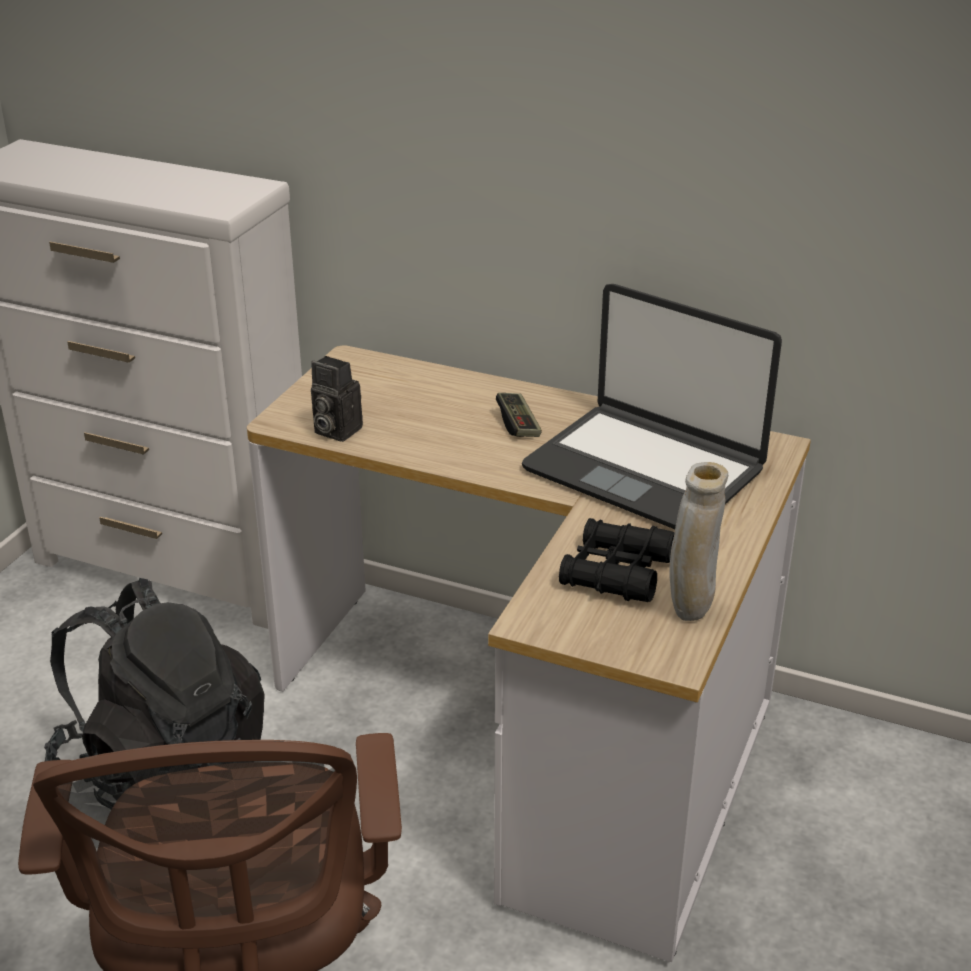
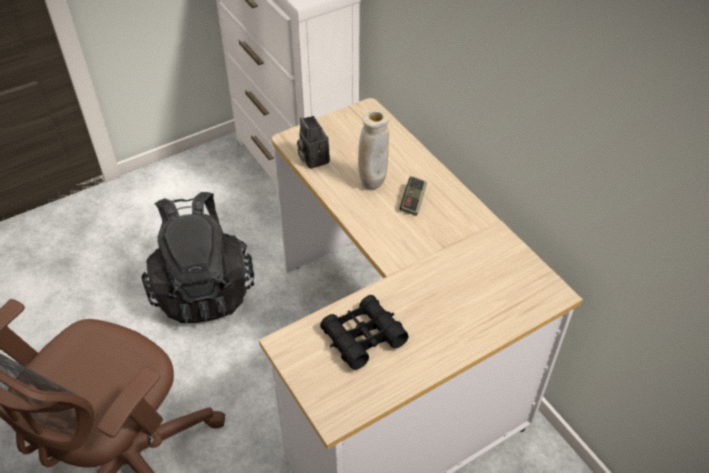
camera: 35 degrees right, 15 degrees up
laptop [522,284,782,529] -> none
beige vase [669,462,728,621] -> beige vase moved to [358,110,390,189]

